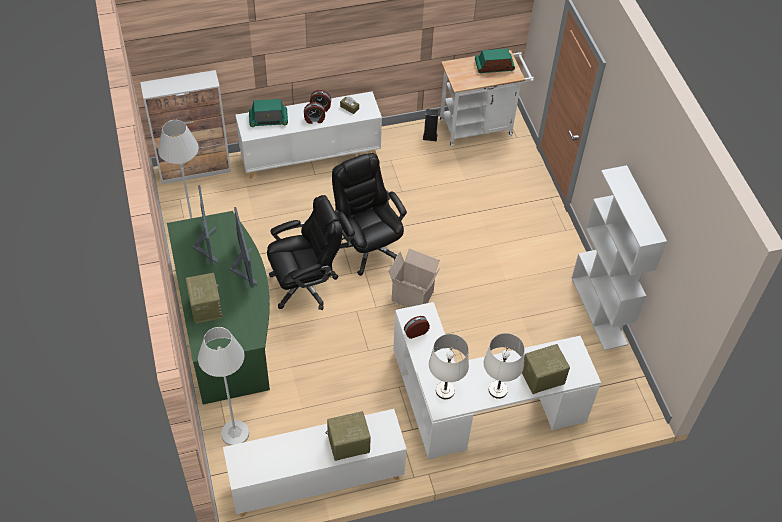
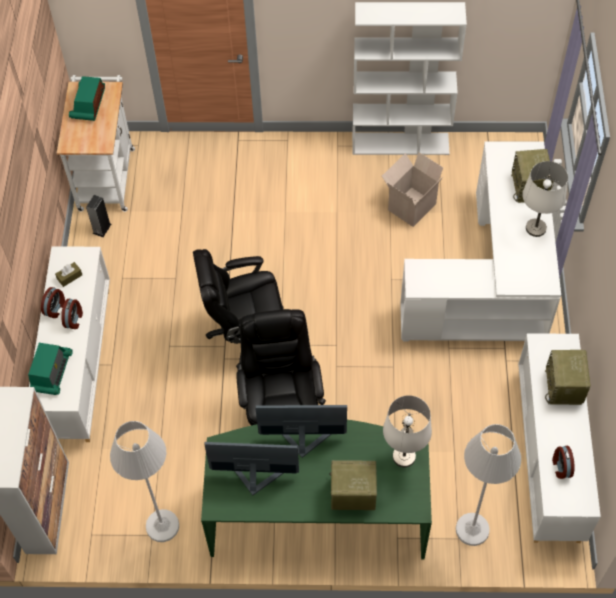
camera: 70 degrees left, 5 degrees up
cardboard box [388,249,441,307] -> cardboard box moved to [382,152,444,227]
alarm clock [404,316,430,339] -> alarm clock moved to [552,446,575,479]
white table lamp [429,334,469,399] -> white table lamp moved to [383,395,432,467]

